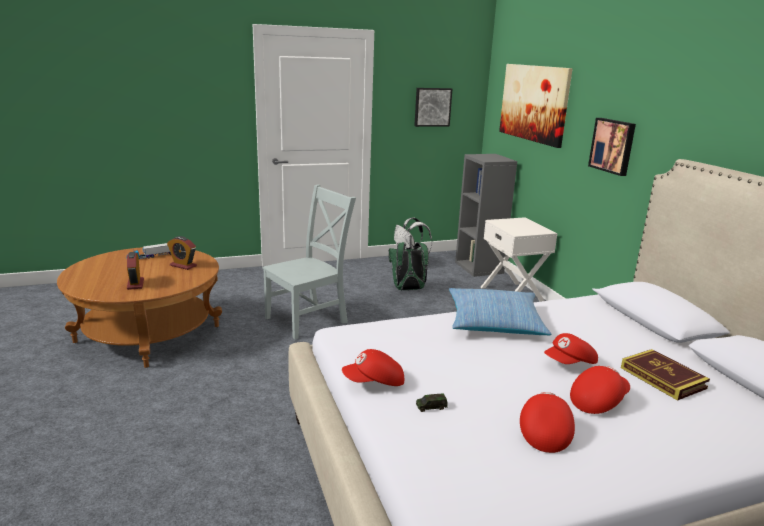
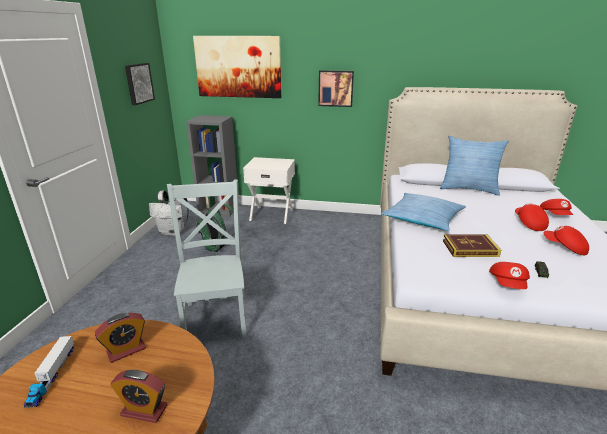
camera: 60 degrees left, 5 degrees up
red cap [544,333,598,364] -> red cap moved to [540,199,573,215]
book [621,349,710,401] -> book moved to [443,234,501,257]
none -> pillow [440,136,509,196]

